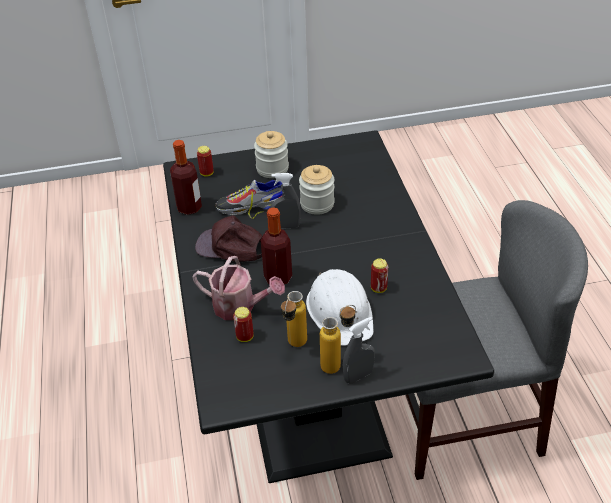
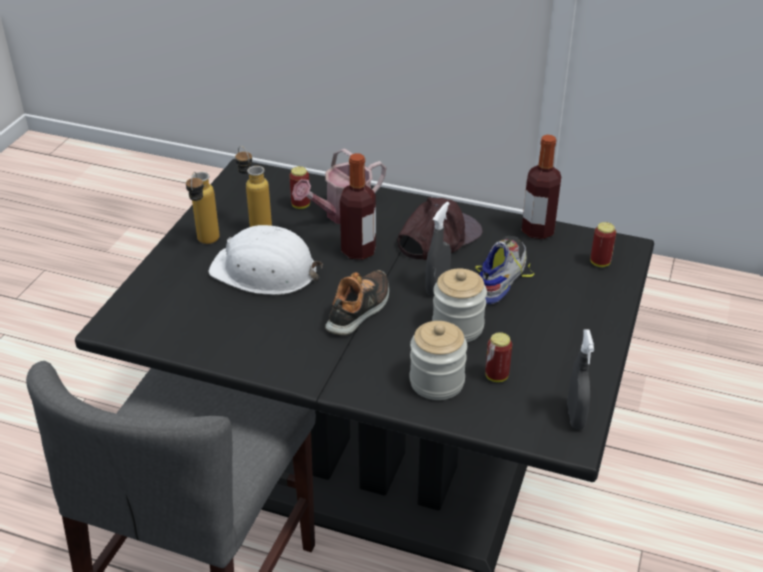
camera: 120 degrees right, 5 degrees down
jar [254,131,289,178] -> jar moved to [410,321,467,400]
grey spray bottle [343,317,375,384] -> grey spray bottle moved to [567,329,594,430]
can [371,258,388,293] -> can moved to [485,332,512,382]
none -> shoe [325,270,389,335]

